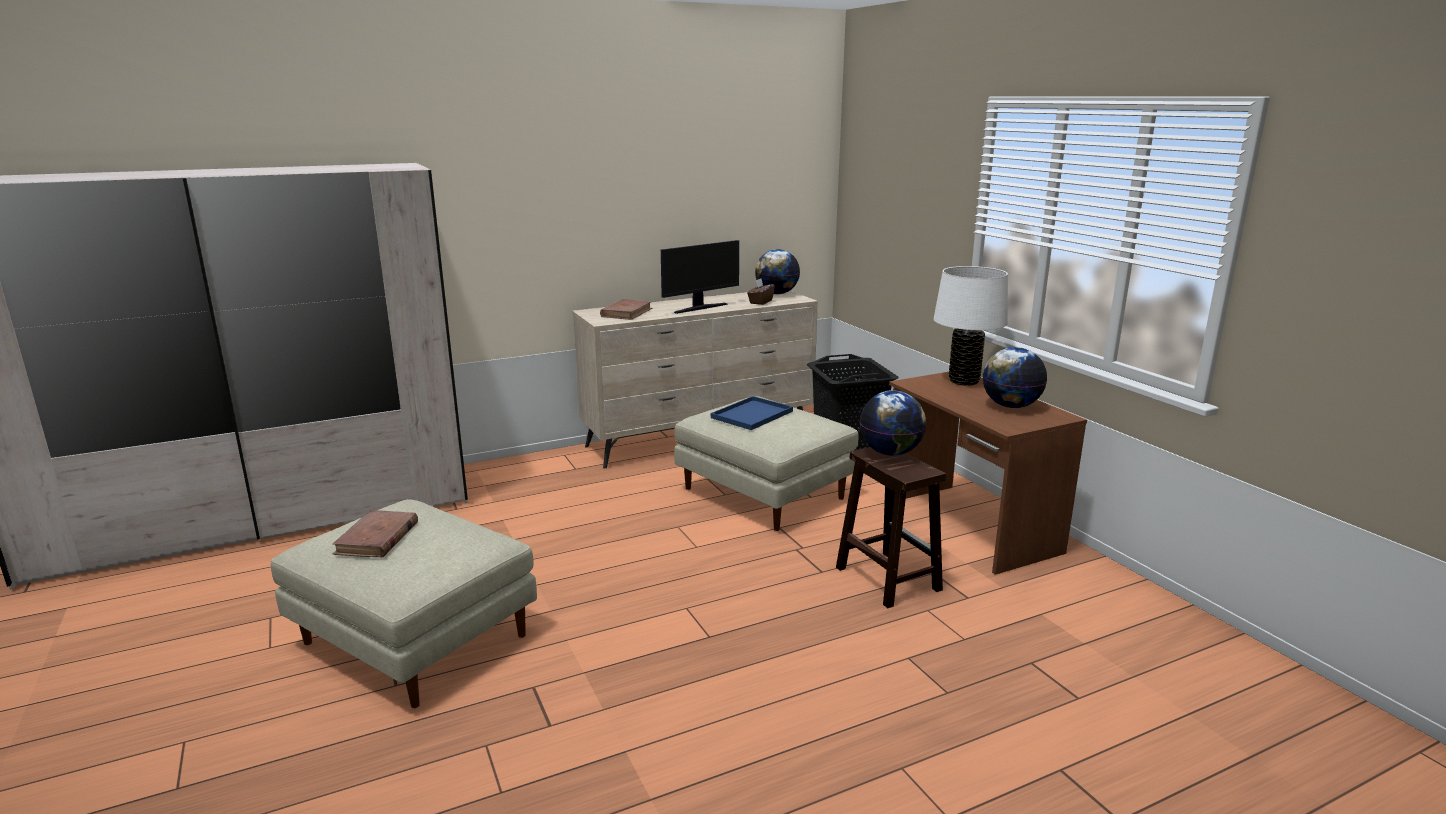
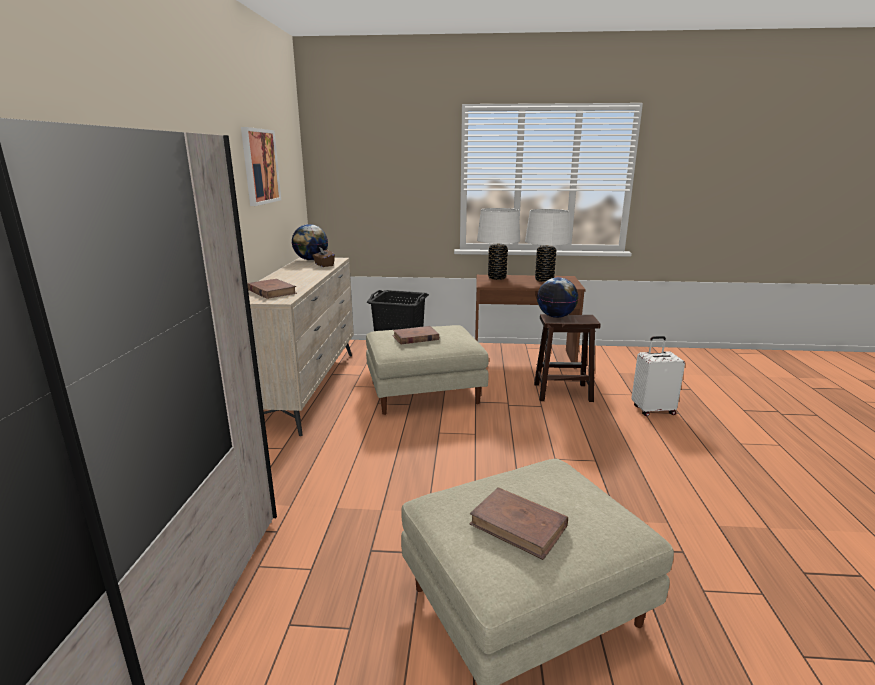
camera: 60 degrees left, 0 degrees up
monitor [661,240,739,314] -> none
blue tray [711,396,793,430] -> brown book [392,326,439,344]
globe [983,347,1047,408] -> white table lamp [525,209,570,282]
none -> picture [241,127,281,206]
none -> white suitcase [631,336,685,416]

